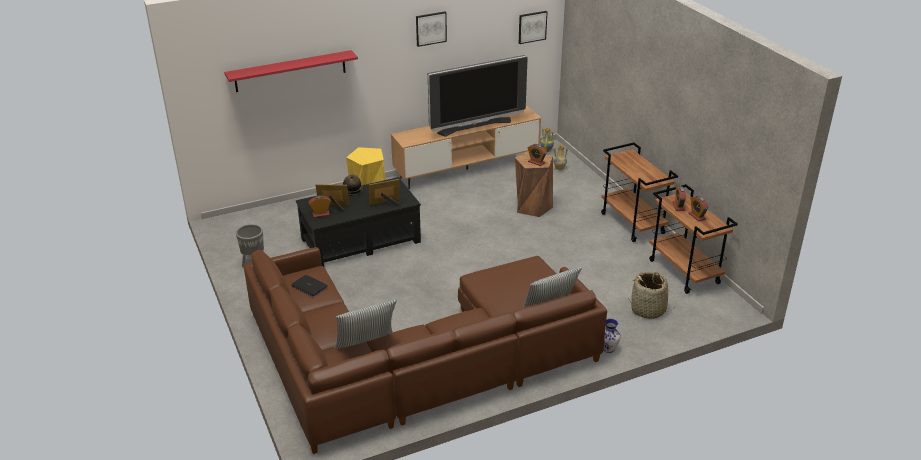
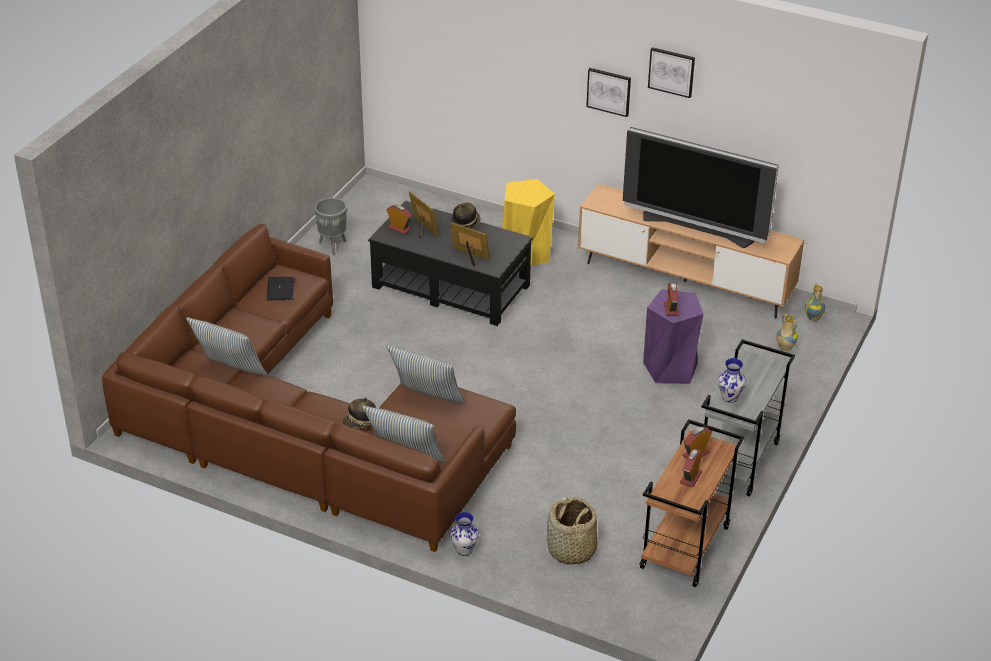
camera: 50 degrees right, 5 degrees up
red shelf [224,50,358,92] -> none
brown stool [515,152,553,217] -> purple stool [643,289,704,384]
picture [519,11,547,44] -> picture moved to [586,68,631,117]
brown cart [601,143,678,242] -> grey cart [701,339,795,497]
none -> hat [343,397,376,428]
none -> pillow [386,346,466,404]
none -> vase [718,358,746,403]

